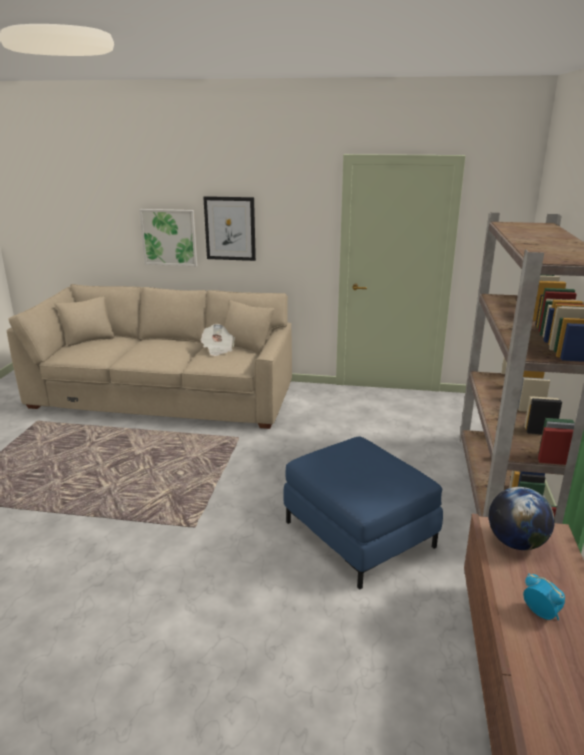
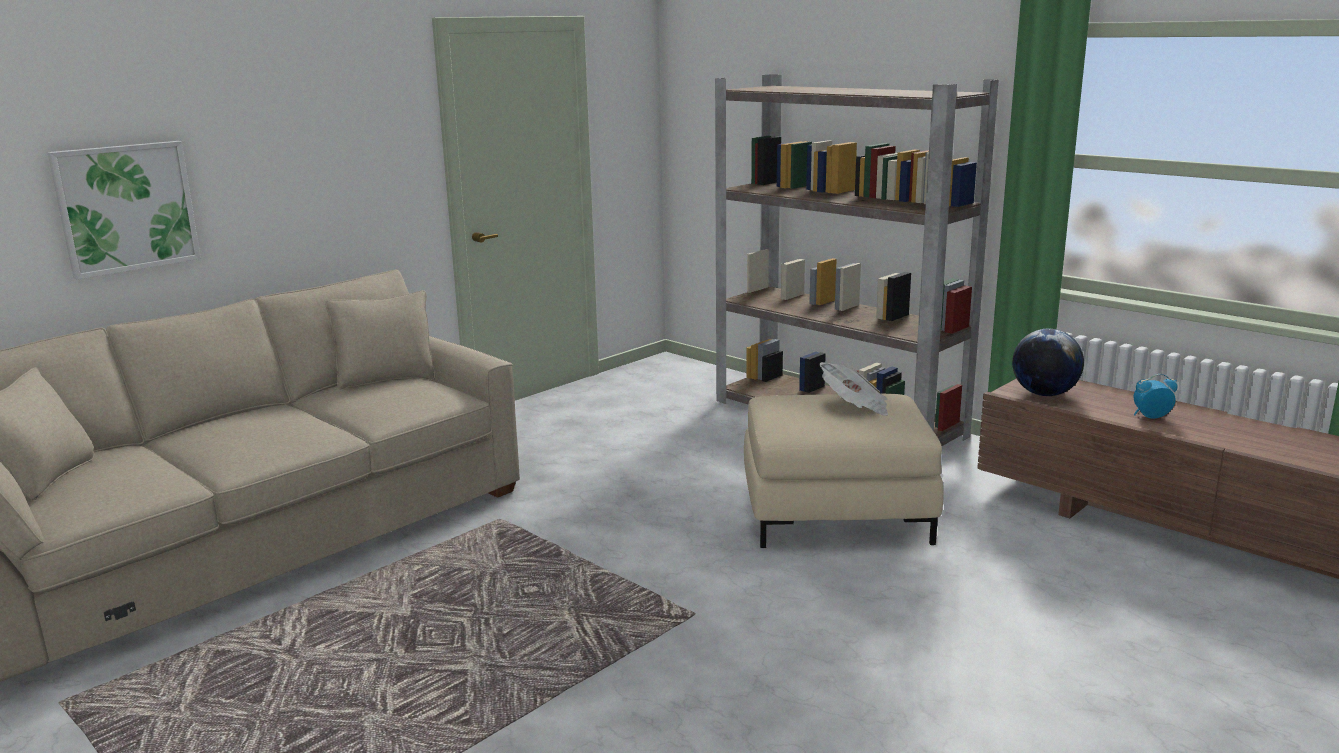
camera: 55 degrees left, 5 degrees down
newspaper [200,324,235,356] -> newspaper moved to [819,362,888,416]
picture [203,196,256,261] -> none
blue ottoman [283,437,443,589] -> beige ottoman [744,393,944,548]

